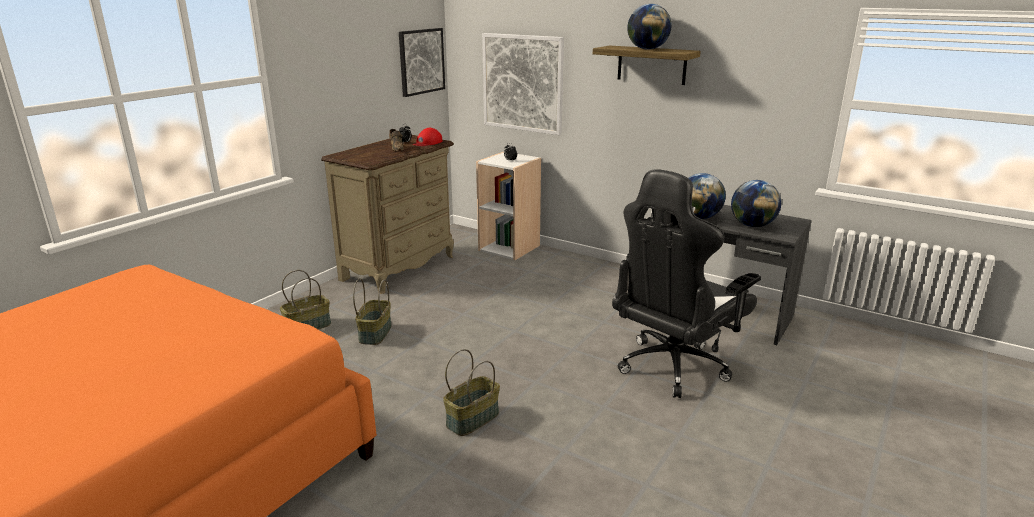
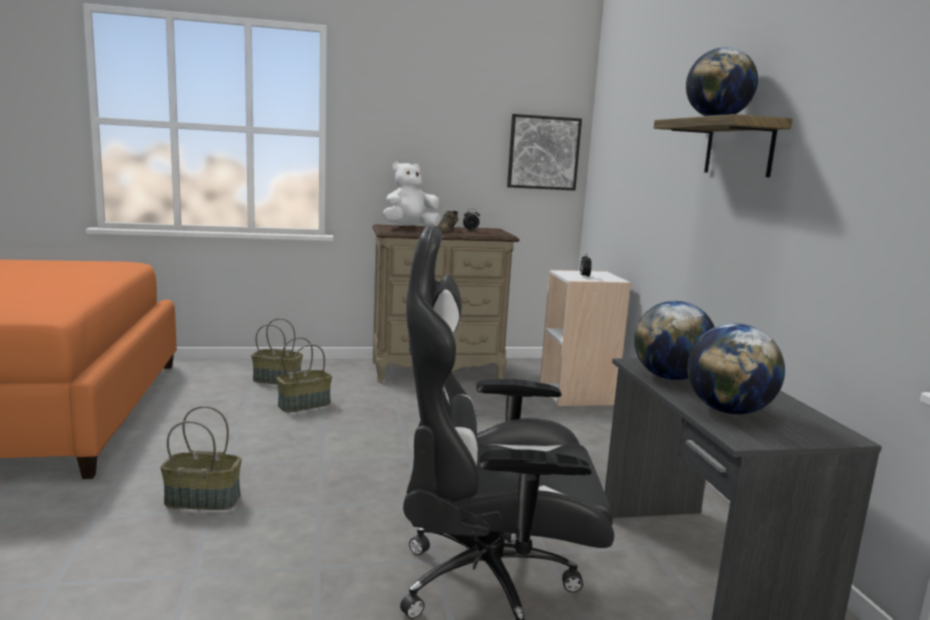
camera: 45 degrees right, 10 degrees down
red cap [413,128,442,146] -> none
picture [482,33,564,135] -> none
none -> white plush toy [383,162,441,227]

